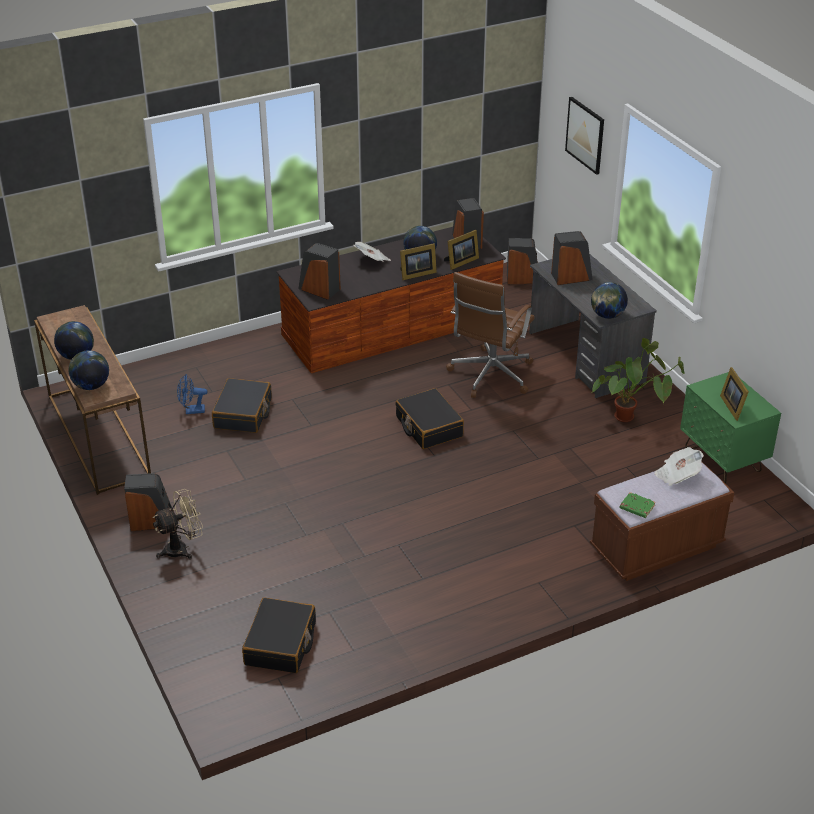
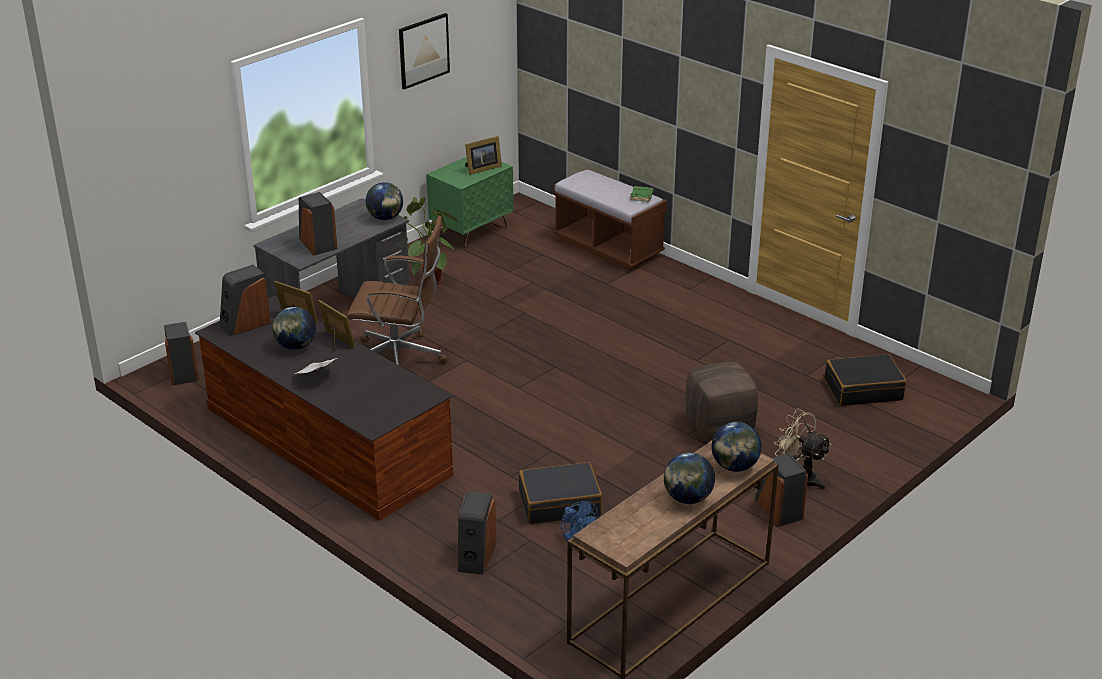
camera: 110 degrees left, 5 degrees down
speaker [298,243,341,300] -> speaker moved to [458,491,496,575]
black suitcase [395,388,464,449] -> none
picture [565,97,604,175] -> picture moved to [399,13,450,90]
newspaper [655,447,704,486] -> none
none -> brown ottoman [686,362,758,440]

